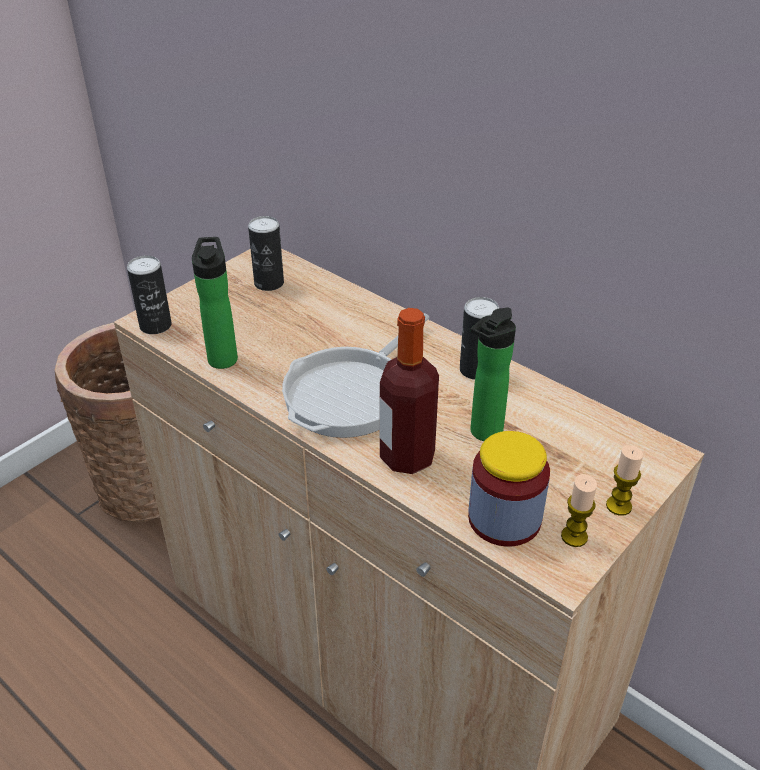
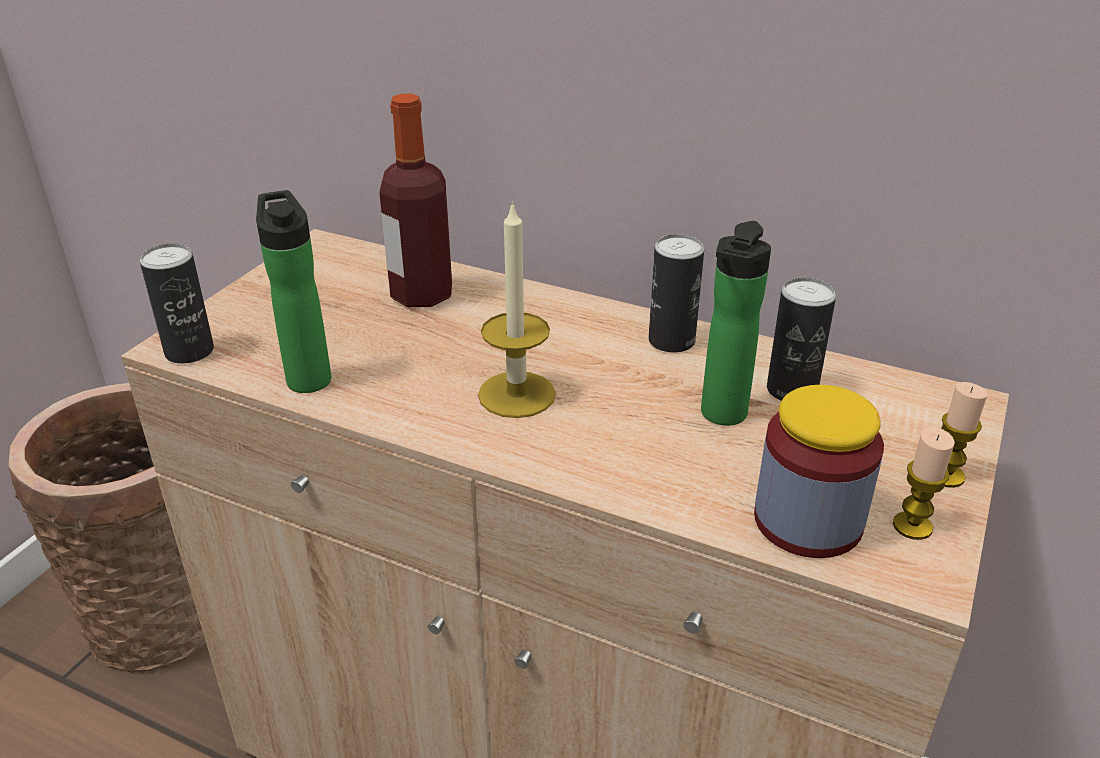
camera: 15 degrees left, 5 degrees down
can [248,216,284,291] -> can moved to [767,277,836,401]
frying pan [282,313,430,438] -> candle [478,201,556,418]
bottle [379,308,439,474] -> bottle moved to [379,94,452,307]

